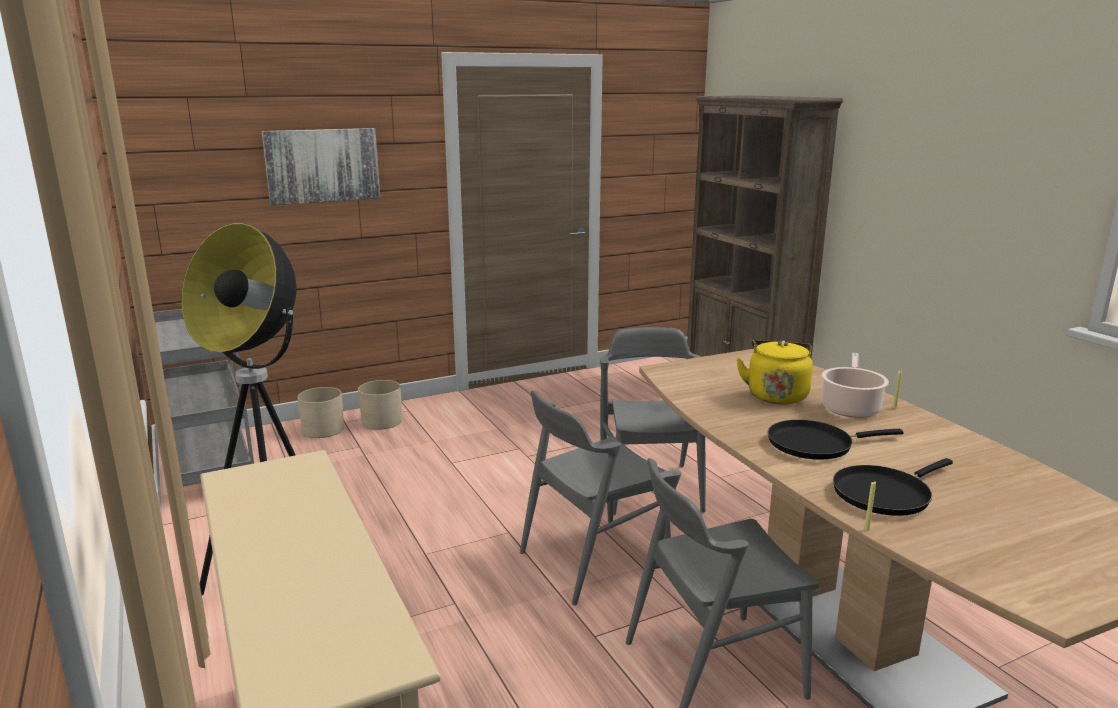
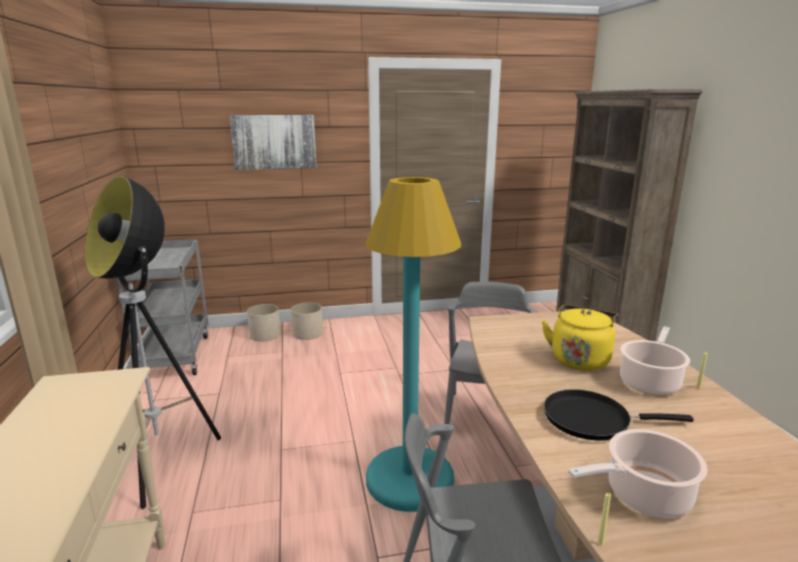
camera: 15 degrees right, 0 degrees up
grey chair [520,391,671,605] -> turquoise floor lamp [366,177,461,512]
black frying pan [833,458,953,516] -> cooking pot [568,429,708,518]

